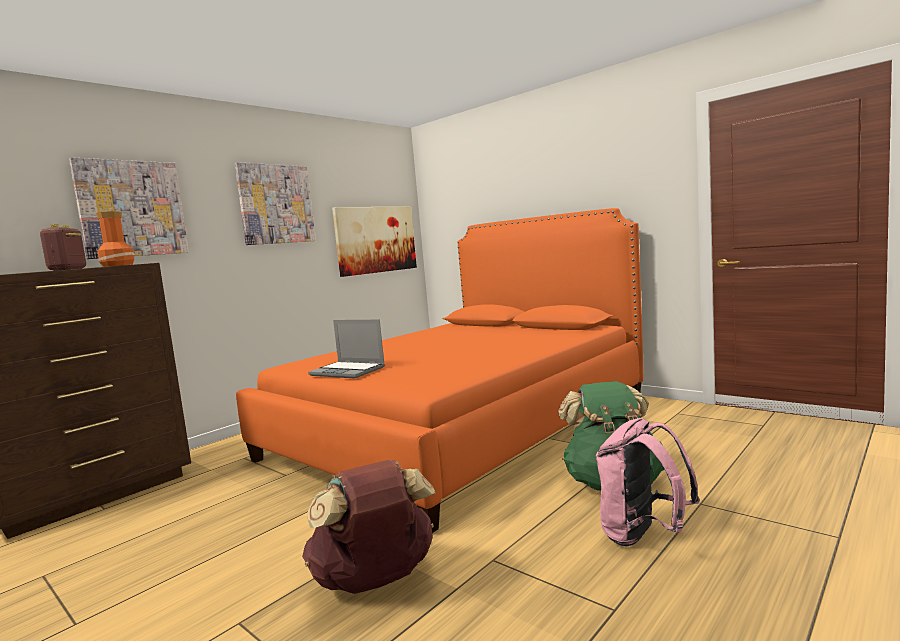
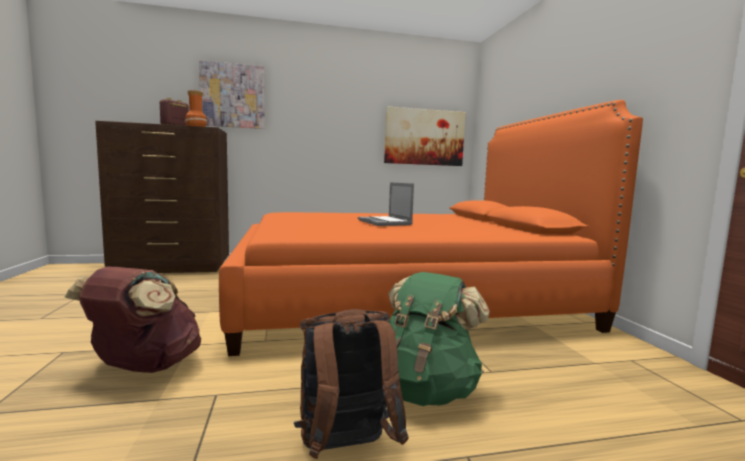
camera: 35 degrees right, 0 degrees up
picture [235,162,316,245] -> none
laptop [308,319,385,378] -> laptop moved to [358,182,414,226]
pink backpack [596,418,700,546] -> brown backpack [294,309,409,459]

